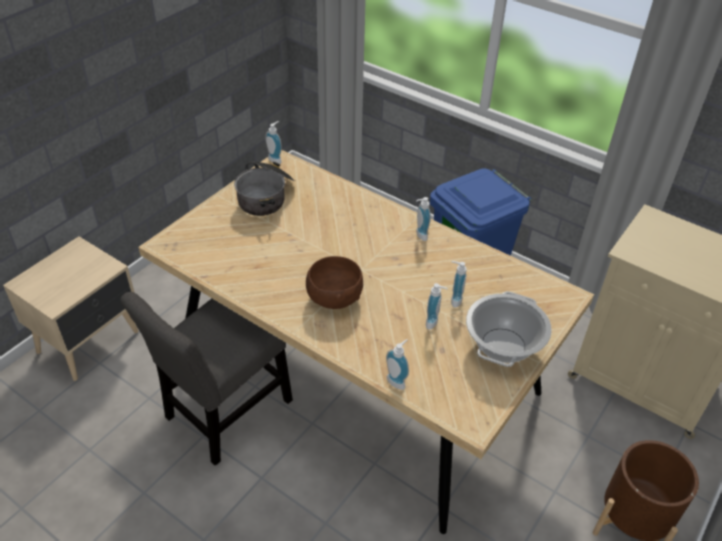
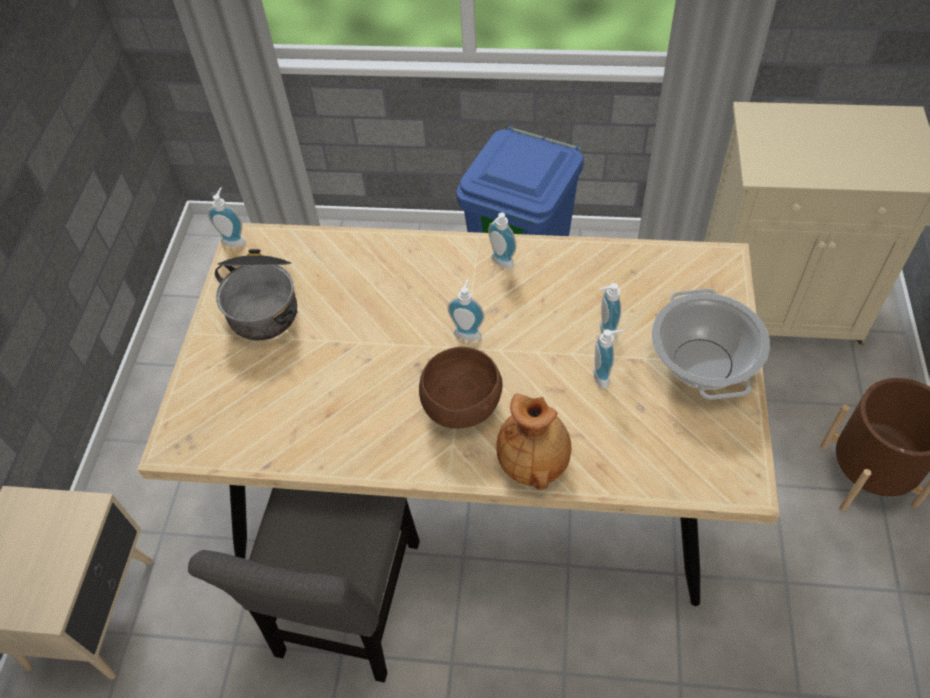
camera: 25 degrees left, 10 degrees up
soap dispenser [386,339,409,390] -> soap dispenser moved to [447,278,485,340]
none -> brown vase [496,393,571,490]

